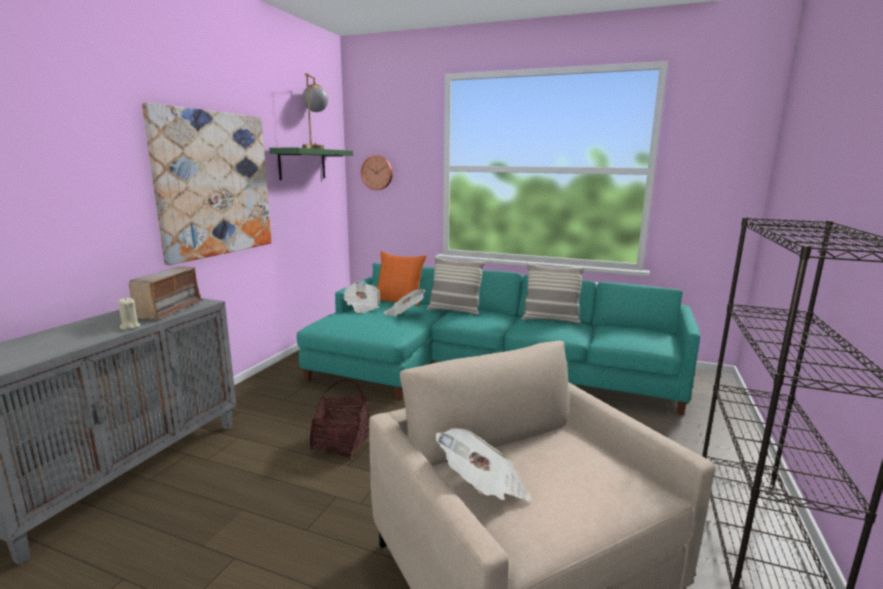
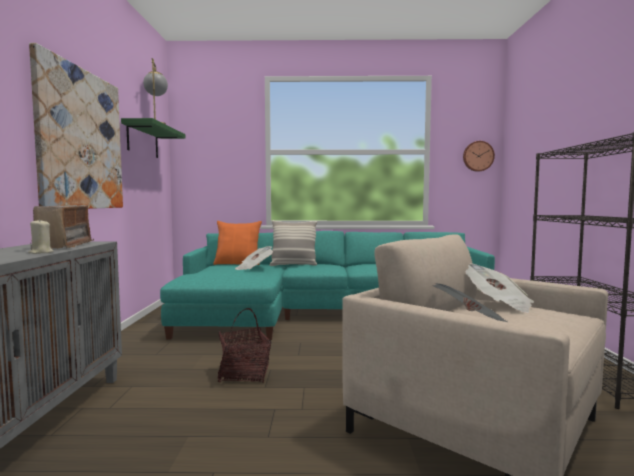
camera: 20 degrees left, 10 degrees down
newspaper [343,281,380,313] -> newspaper moved to [465,263,534,313]
wall clock [361,155,393,190] -> wall clock moved to [463,141,495,172]
pillow [521,263,585,323] -> none

